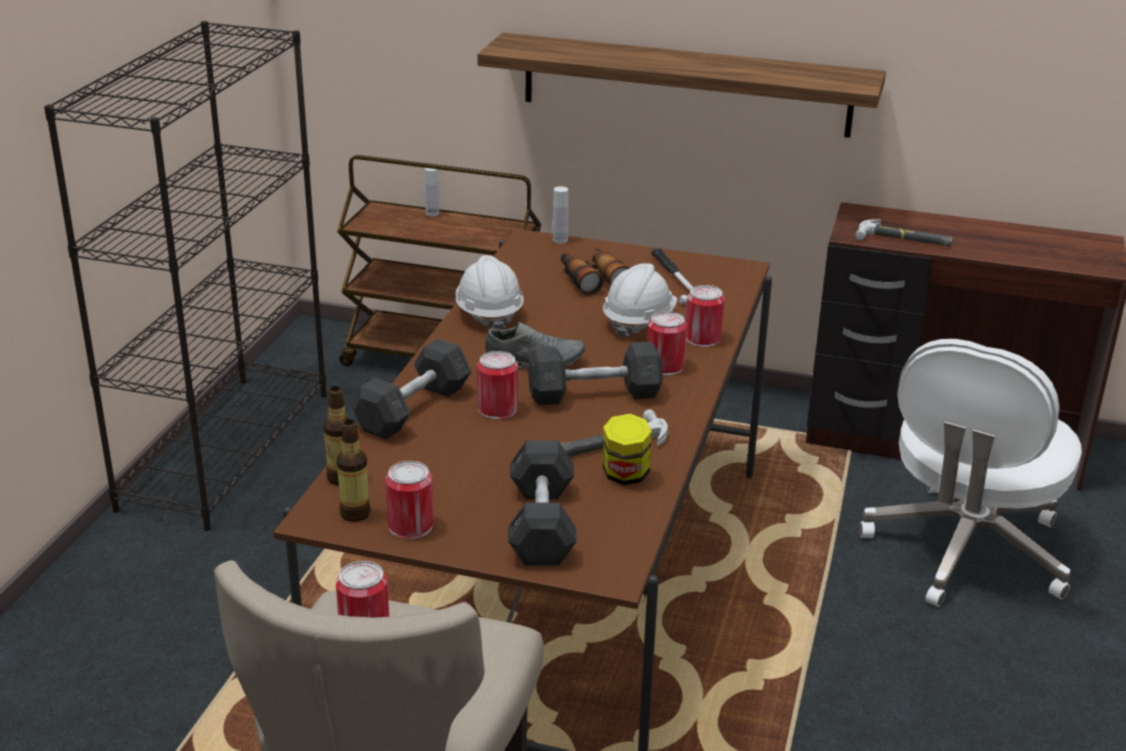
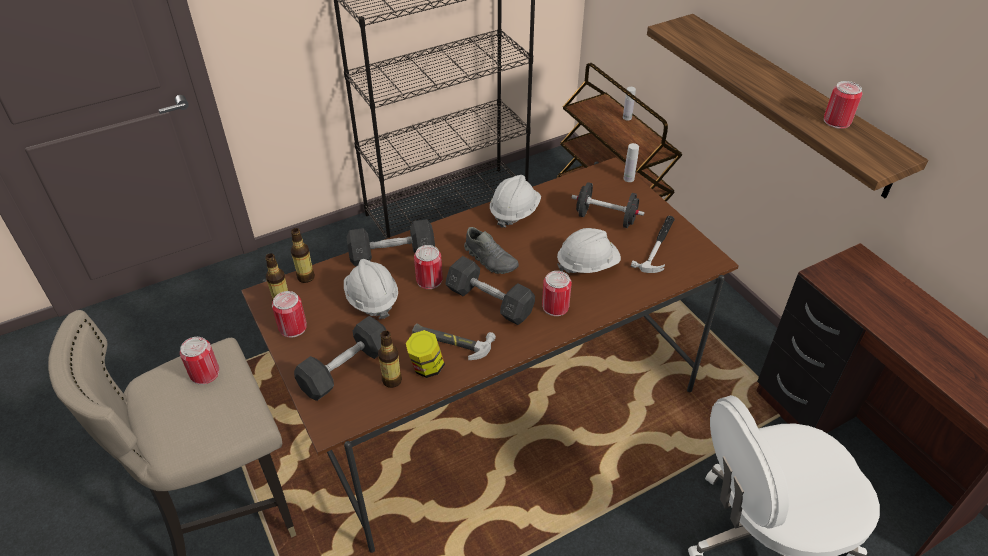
camera: 45 degrees right, 15 degrees up
binoculars [561,248,630,296] -> black dumbbell [571,182,645,228]
can [686,285,725,347] -> can moved to [824,81,863,129]
hammer [855,220,953,247] -> none
none -> white hard hat [344,259,398,319]
none -> bottle [378,330,402,388]

